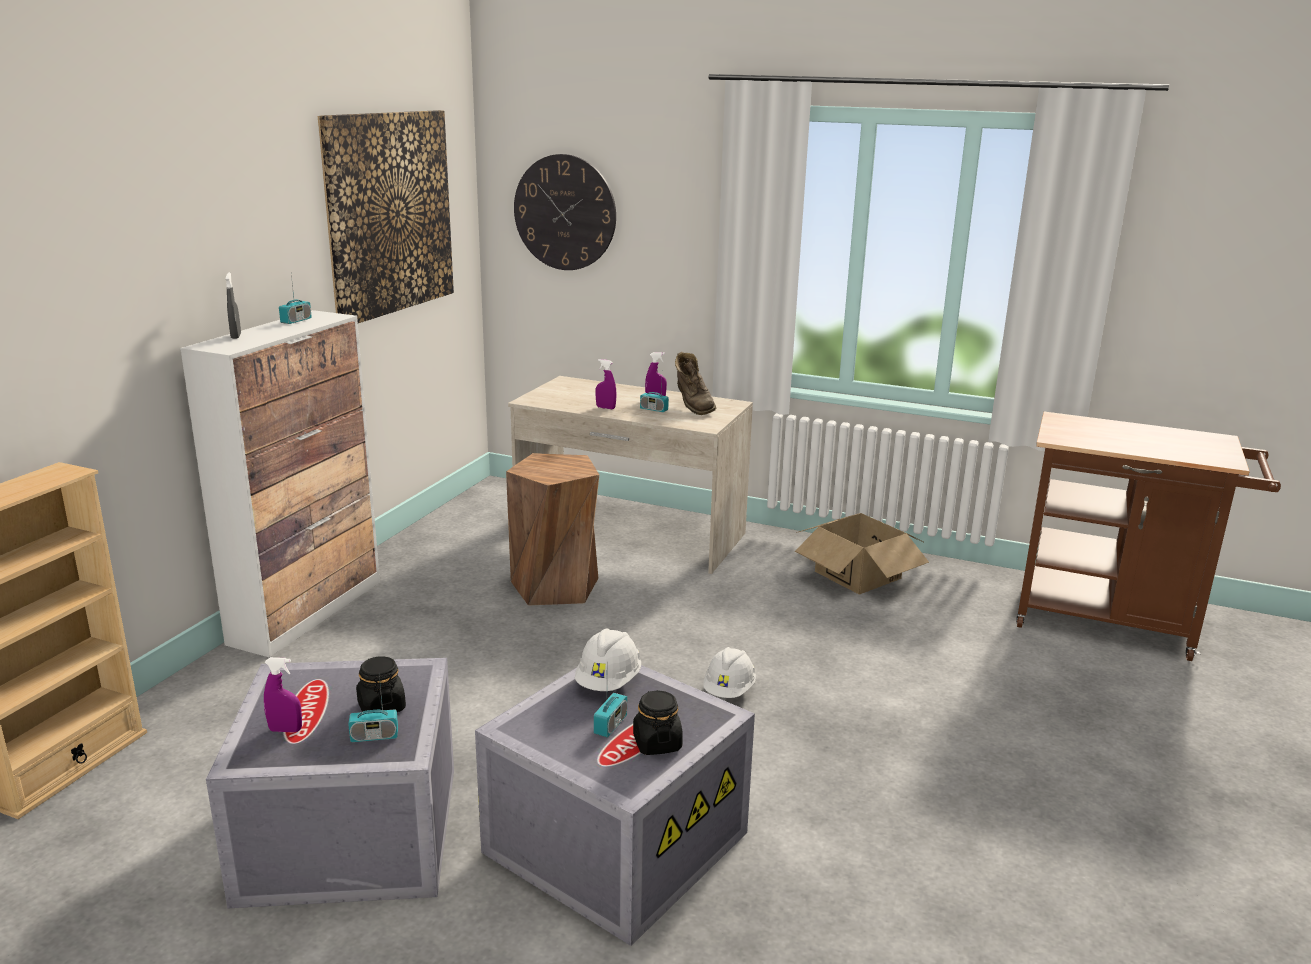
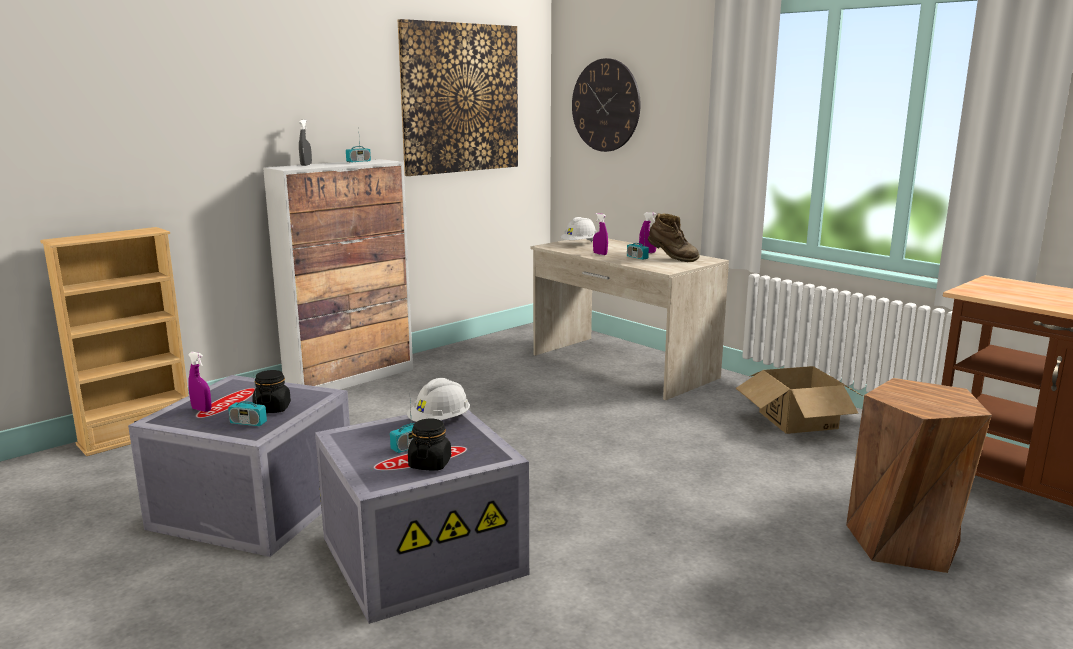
camera: 25 degrees right, 5 degrees down
brown stool [506,453,599,606] -> brown stool moved to [846,378,992,573]
brown boot [675,352,716,415] -> brown boot turned 60 degrees counterclockwise [648,213,699,262]
white hard hat [703,647,756,698] -> white hard hat moved to [560,217,597,242]

